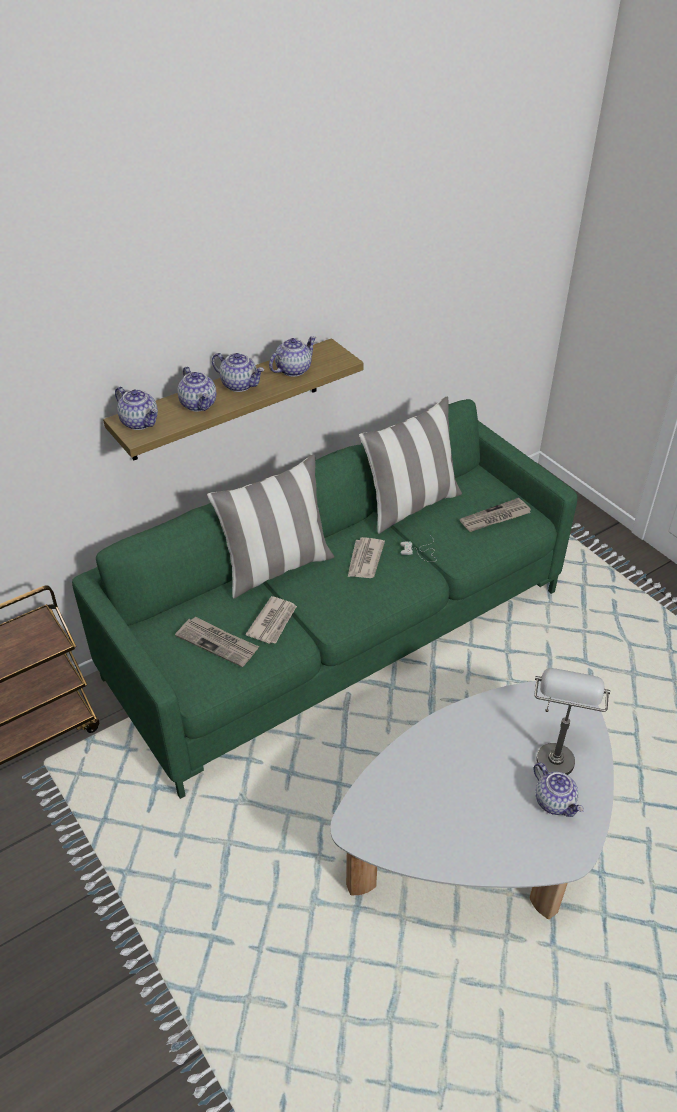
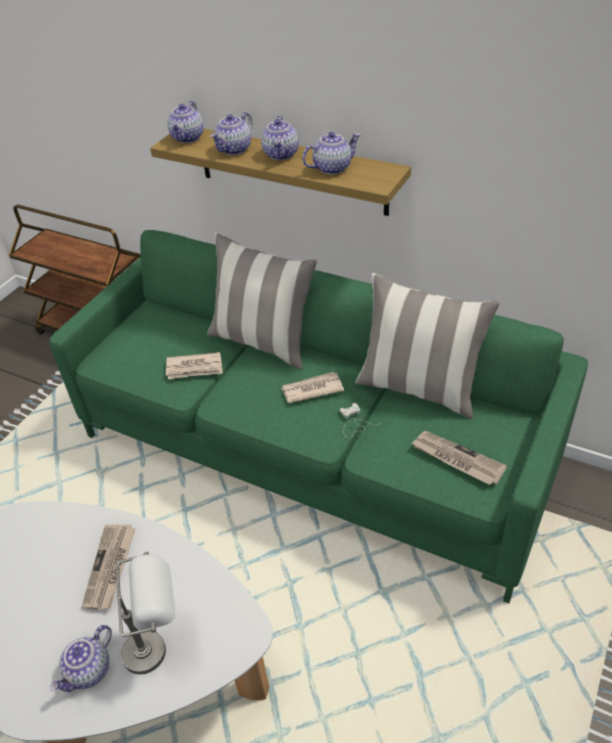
camera: 65 degrees right, 0 degrees up
newspaper [175,616,259,667] -> newspaper moved to [82,524,136,609]
teapot [269,336,316,377] -> teapot turned 45 degrees counterclockwise [302,132,361,175]

